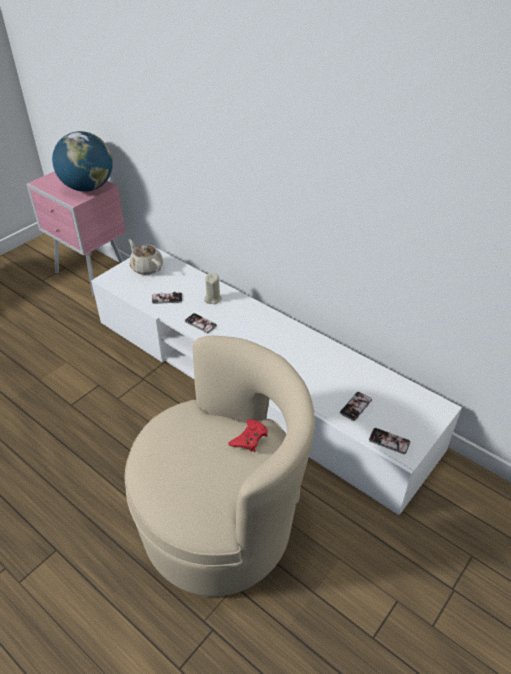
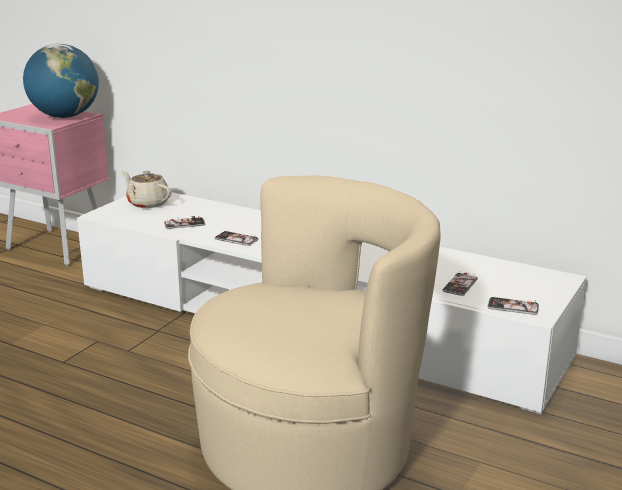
camera: 10 degrees left, 20 degrees down
beige candle [204,273,222,304] -> none
red game controller [228,419,268,452] -> none

